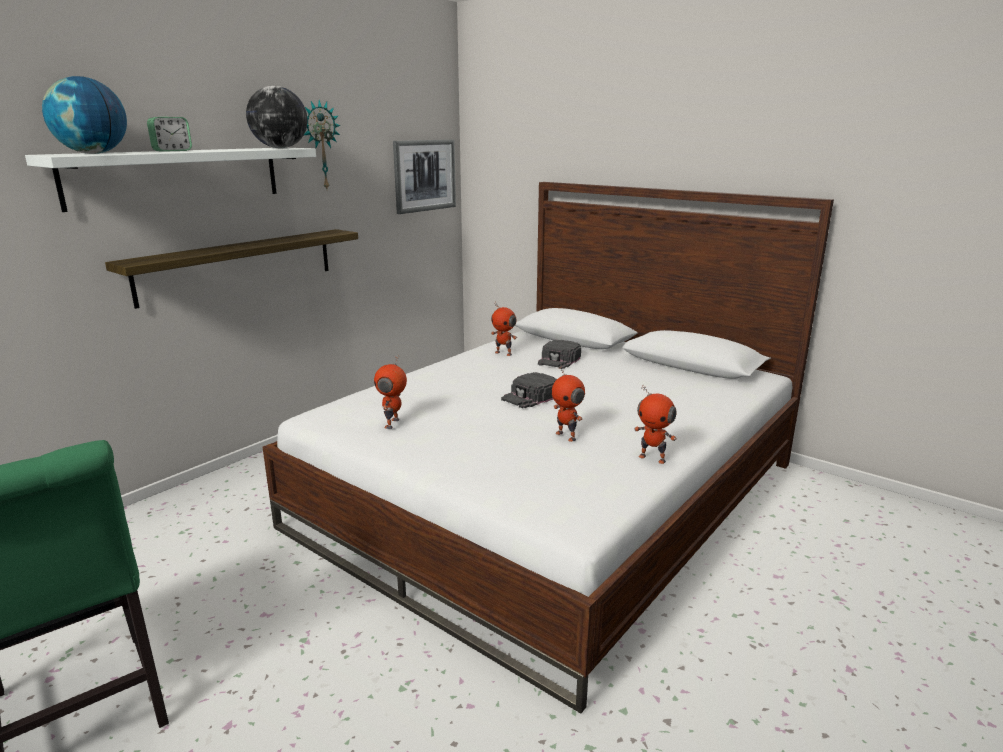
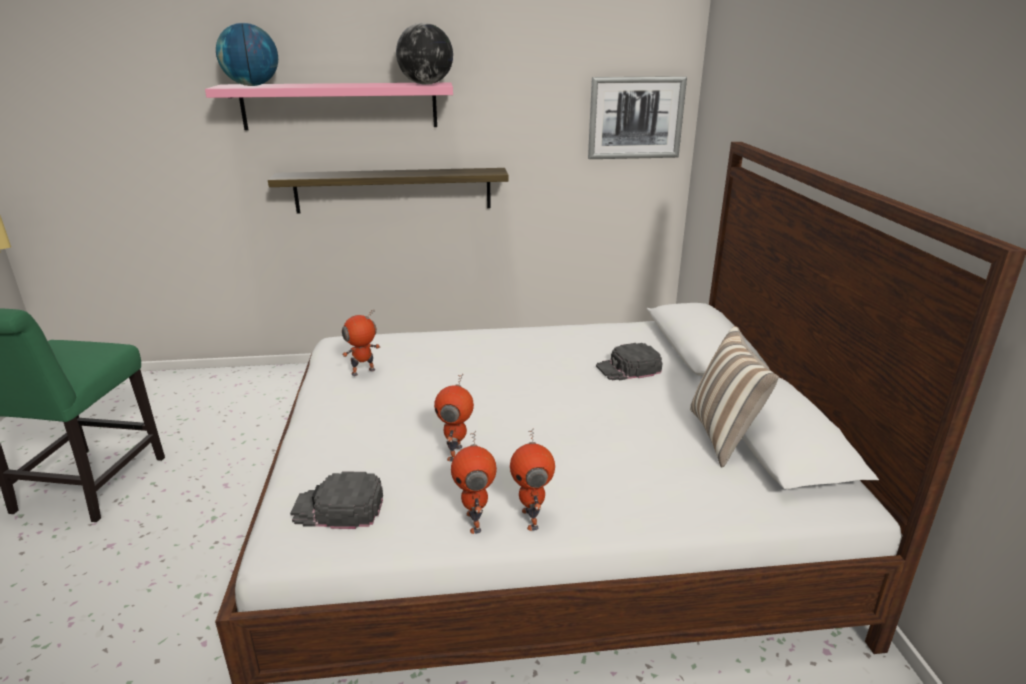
camera: 45 degrees right, 5 degrees up
white shelf [25,148,316,212] -> pink shelf [205,82,453,130]
alarm clock [147,117,192,152] -> none
wall clock [304,100,341,189] -> none
toy robot [491,303,517,356] -> toy robot moved to [510,428,555,531]
black cap [501,372,557,408] -> black cap moved to [290,472,383,529]
none -> pillow [690,326,779,468]

